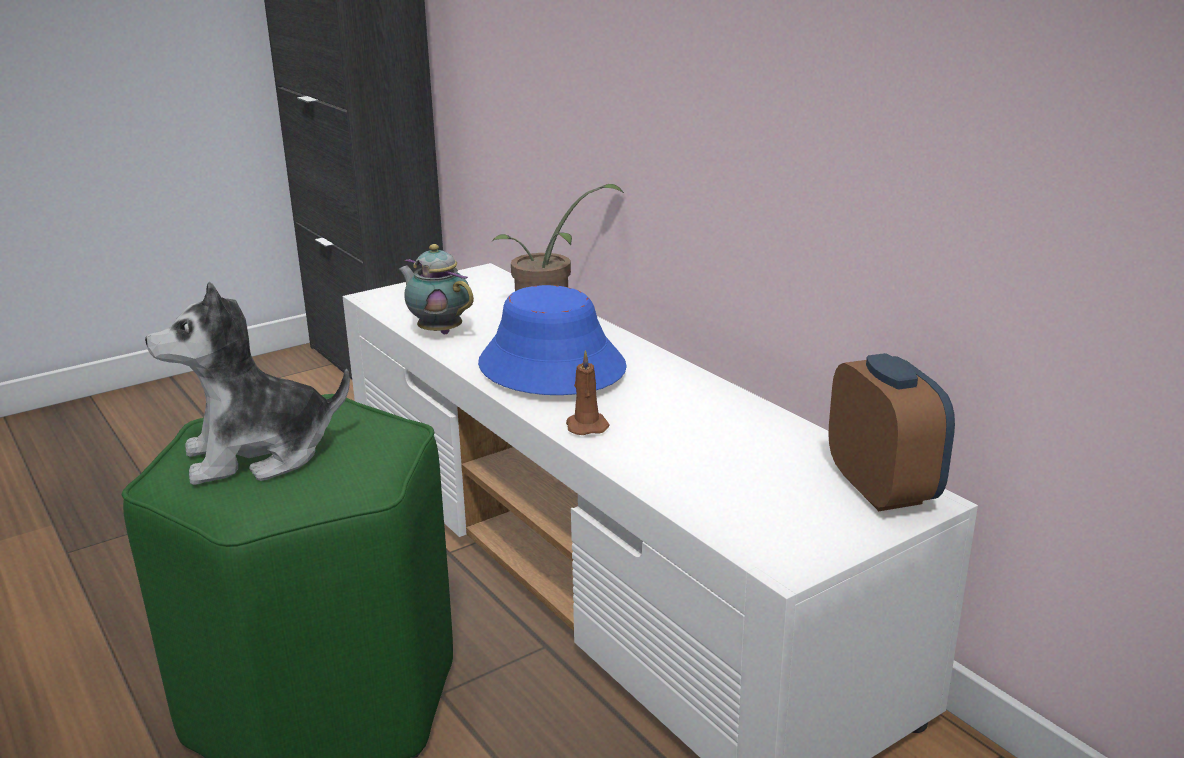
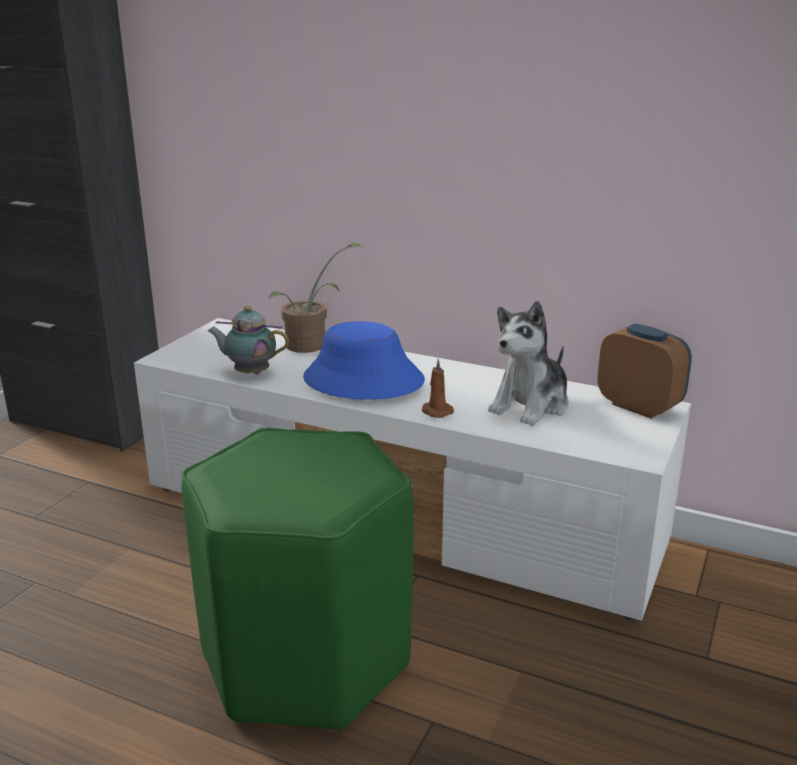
camera: 30 degrees left, 0 degrees up
plush toy [145,282,350,485] -> plush toy moved to [488,301,569,426]

